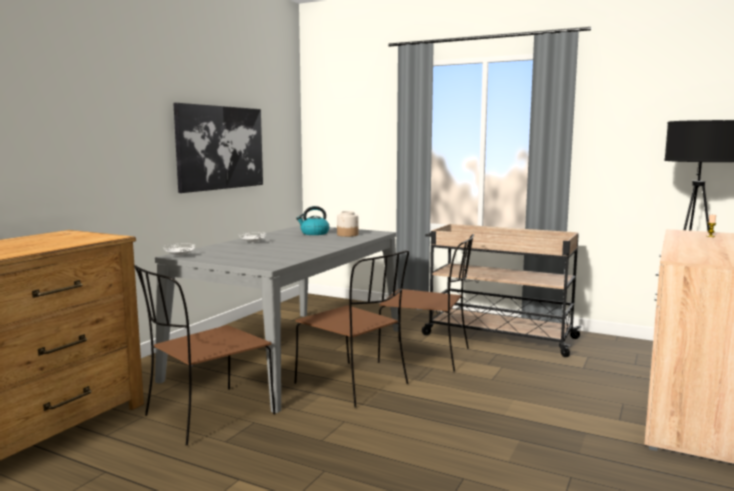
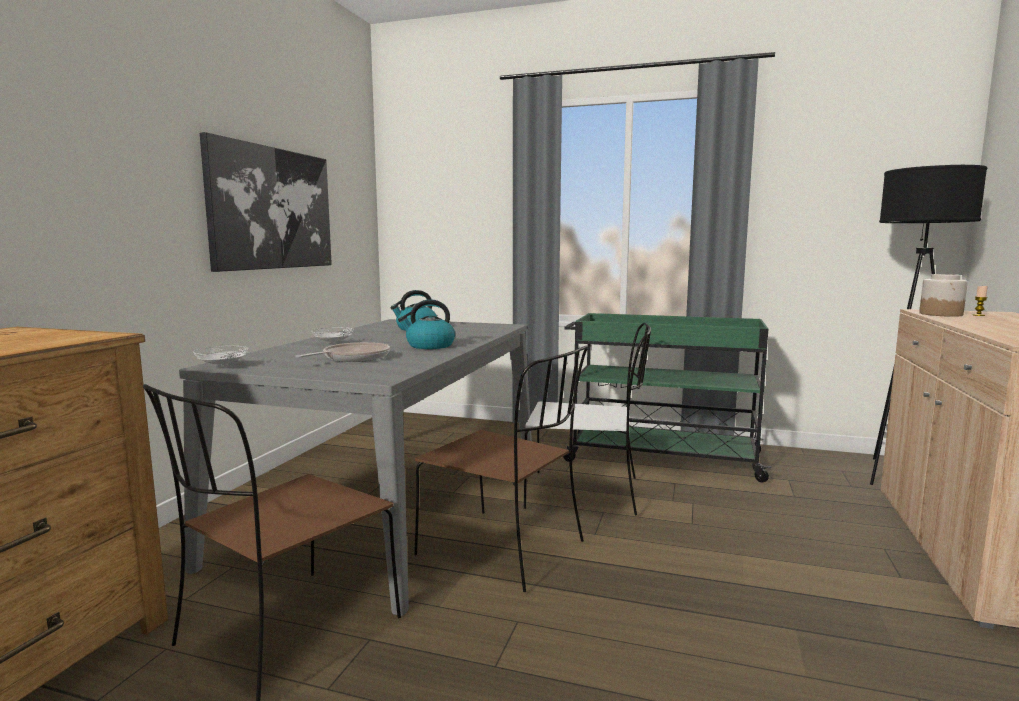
camera: 10 degrees left, 0 degrees up
jar [337,211,358,237] -> jar moved to [919,274,968,317]
brown chair [378,234,474,372] -> white chair [524,323,651,515]
beige cart [422,224,582,357] -> green cart [563,313,772,482]
none -> frying pan [295,342,390,362]
none -> kettle [398,299,455,349]

